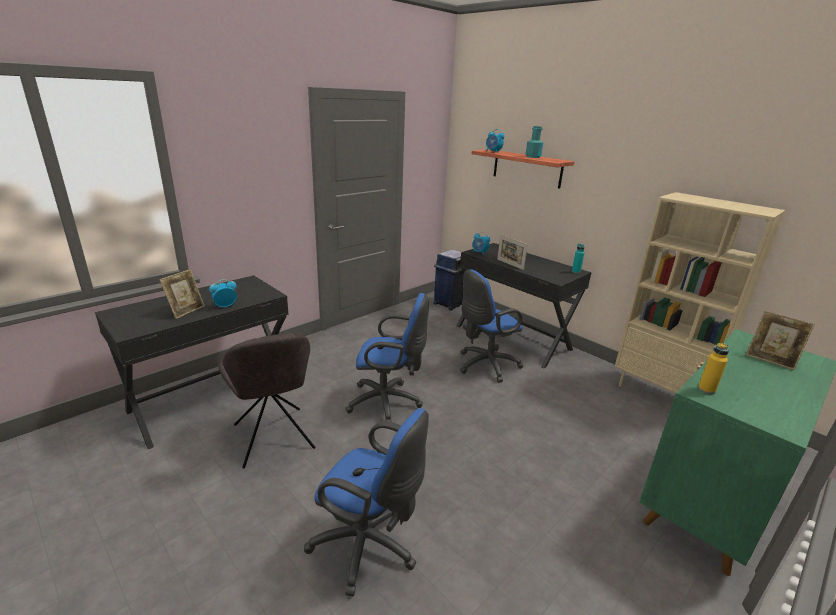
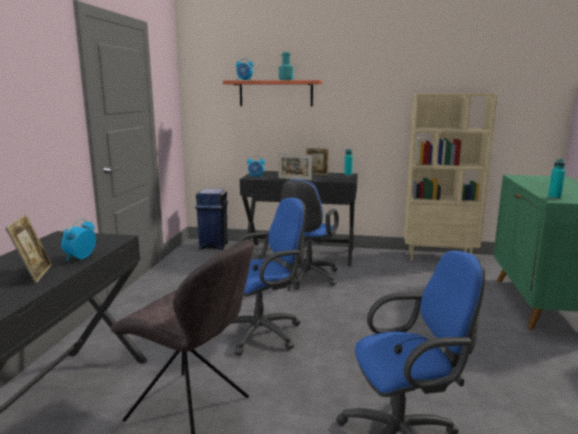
camera: 35 degrees left, 10 degrees down
yellow bottle [698,343,729,394] -> turquoise bottle [548,159,565,199]
picture frame [746,310,815,370] -> picture frame moved to [306,148,329,175]

